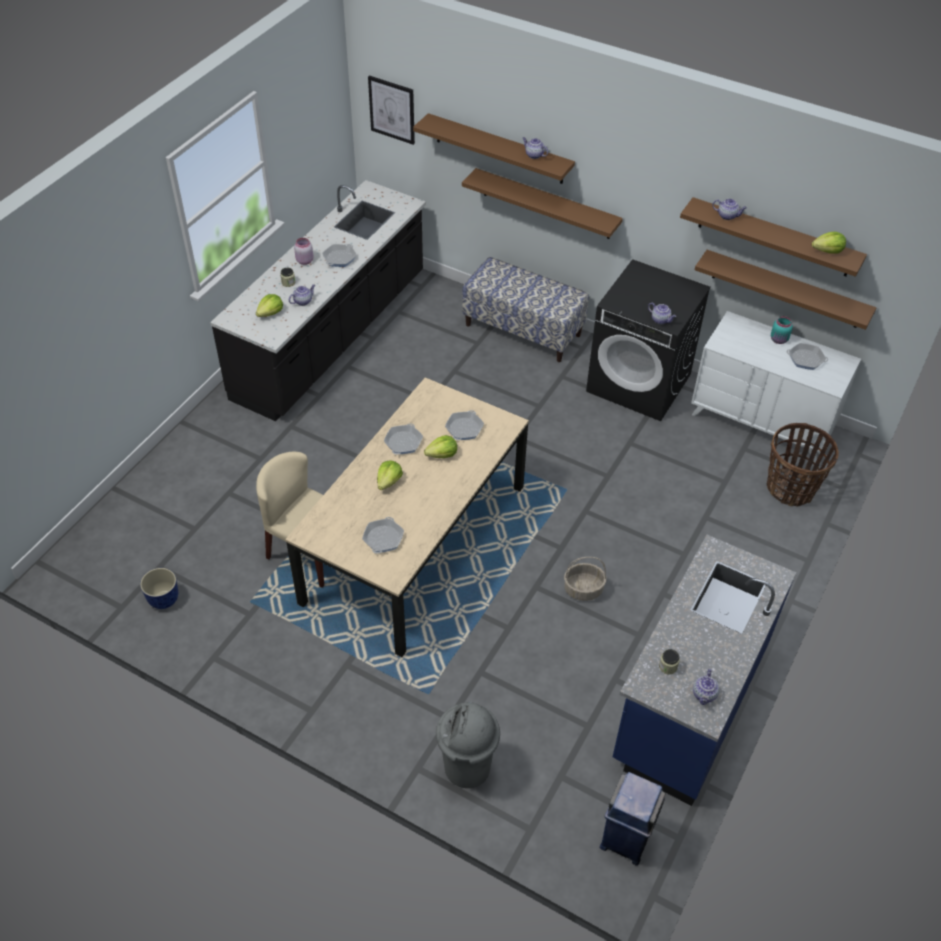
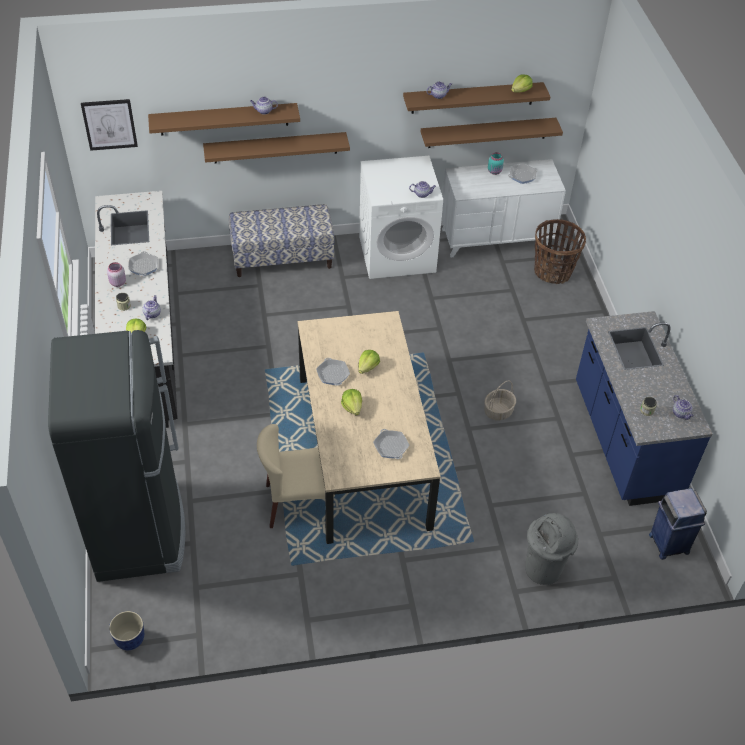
camera: 40 degrees left, 0 degrees up
planter [140,568,178,609] -> planter moved to [109,611,144,650]
frying pan [445,410,484,440] -> none
black washing machine [586,259,711,421] -> white washing machine [359,156,443,279]
none -> black fridge [48,330,186,582]

